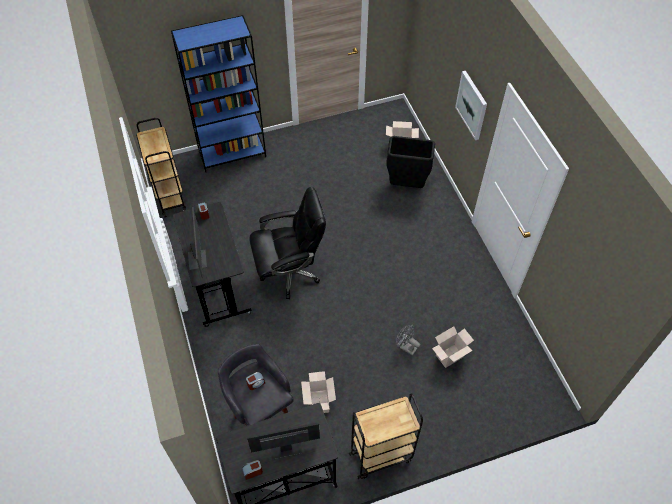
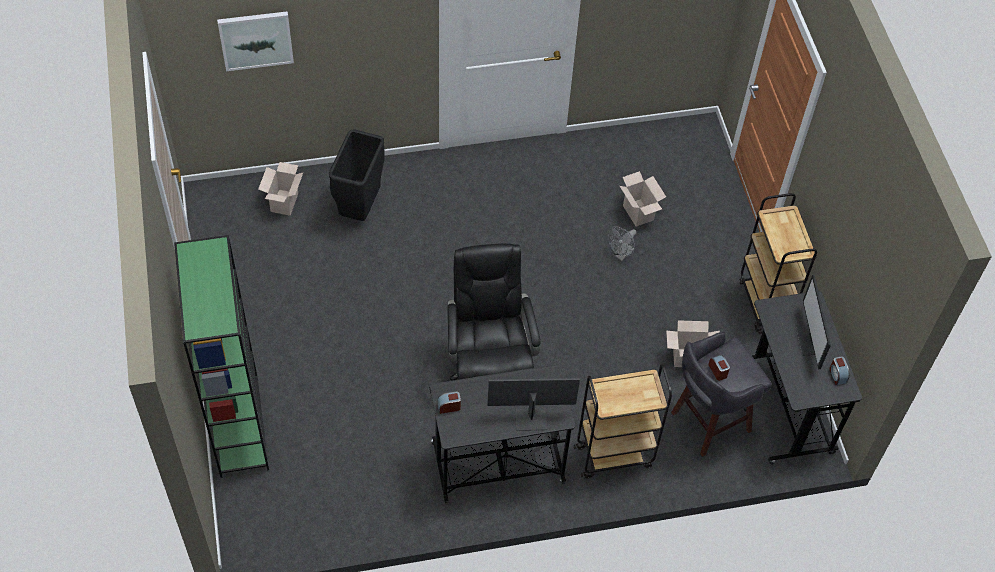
camera: 85 degrees left, 0 degrees up
brown cart [136,118,186,218] -> brown cart moved to [574,364,672,479]
blue bookcase [171,15,266,172] -> green bookcase [174,235,269,478]
picture [455,71,487,140] -> picture moved to [217,11,294,71]

